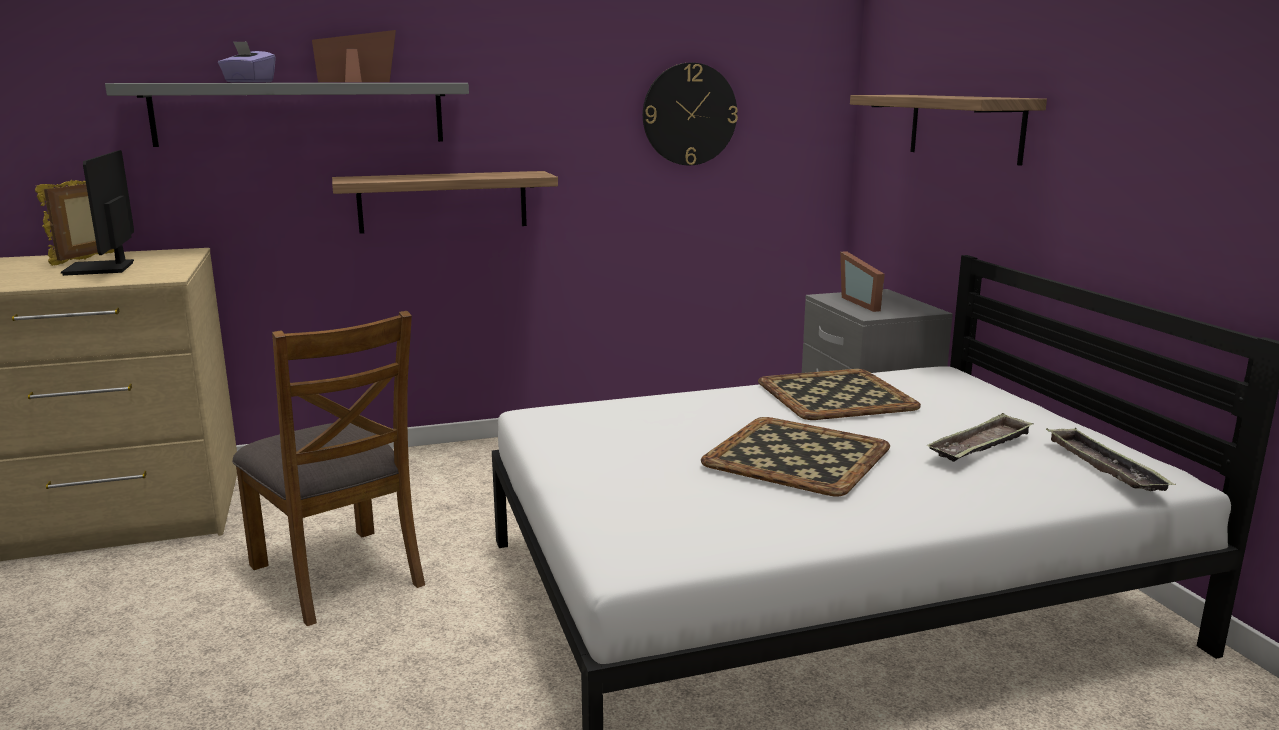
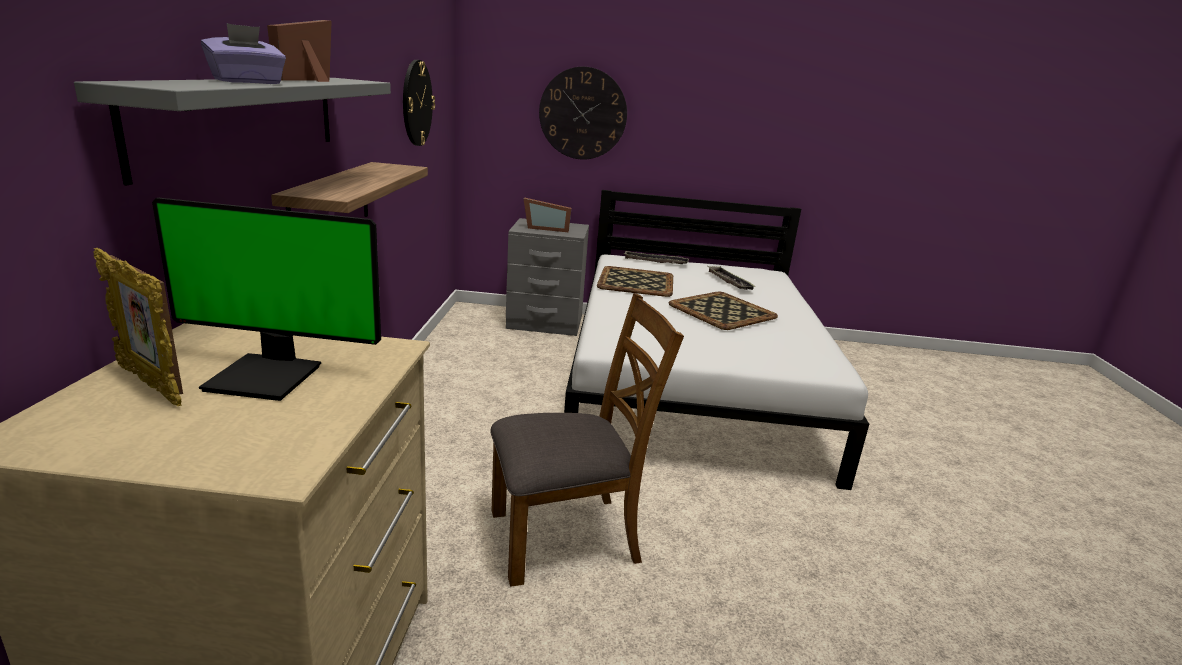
camera: 70 degrees left, 5 degrees up
shelf [850,95,1047,166] -> wall clock [539,66,627,160]
tray [1046,428,1176,491] -> tray moved to [624,251,689,264]

